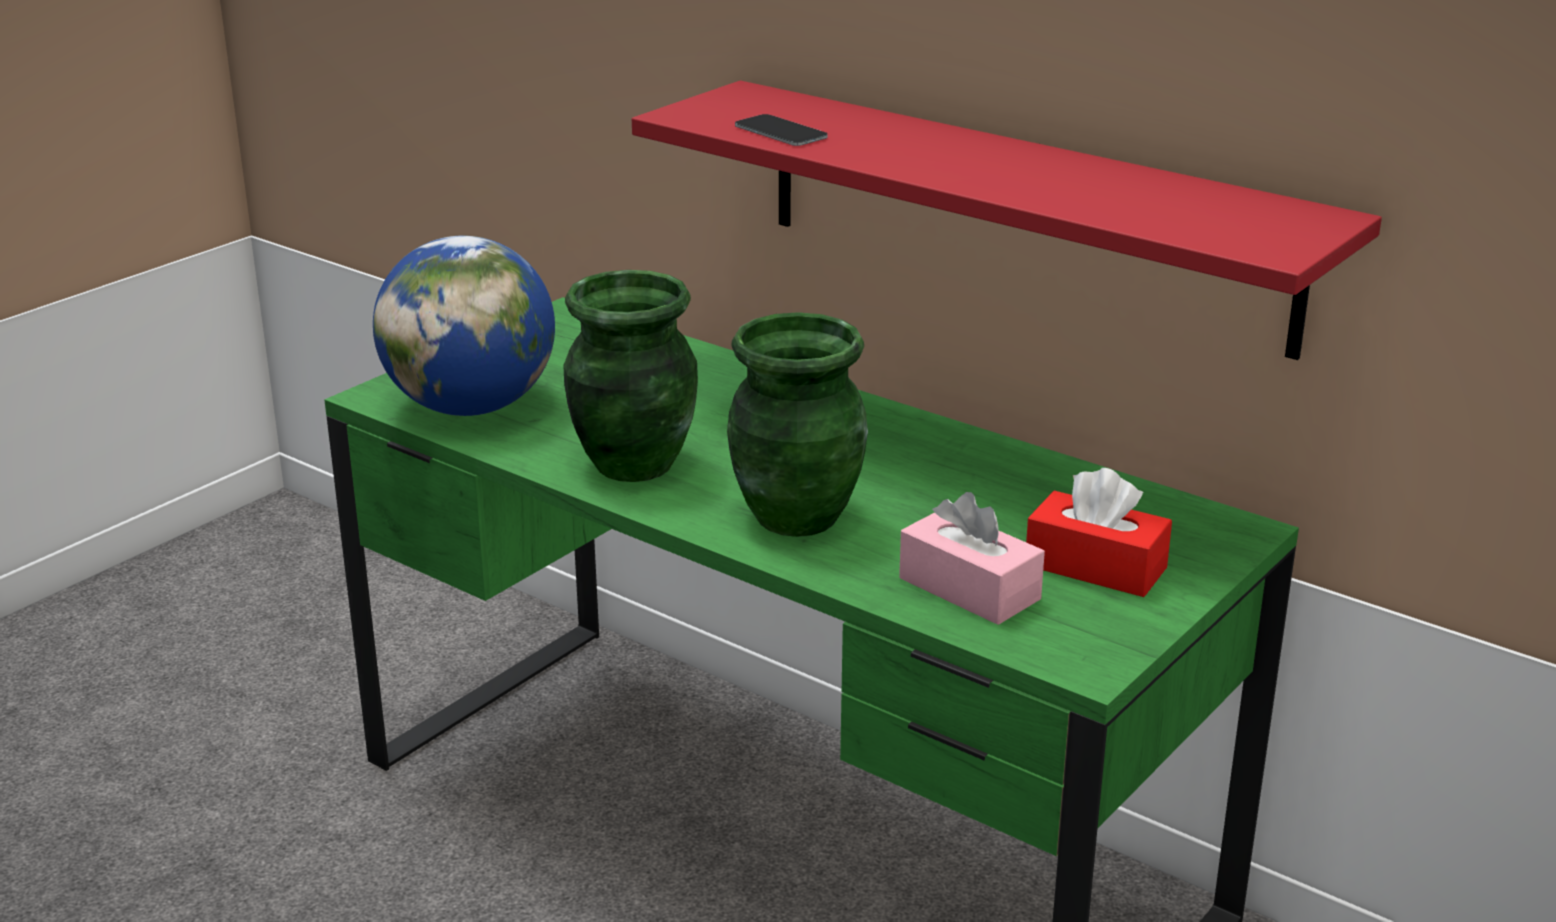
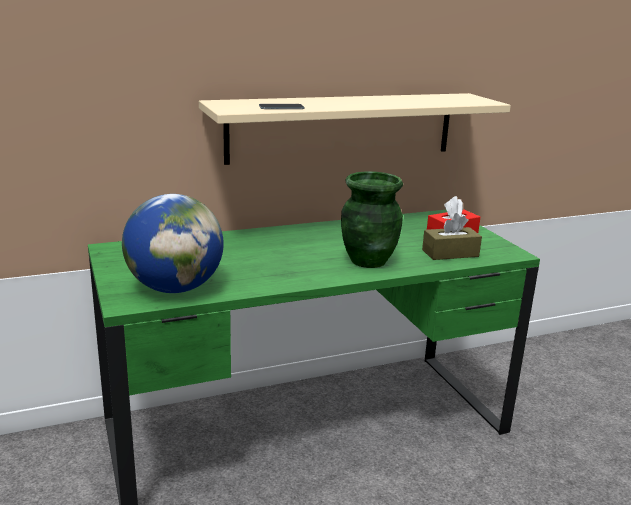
camera: 60 degrees left, 5 degrees down
green vase [563,270,698,482] -> none
red shelf [632,80,1382,360] -> beige shelf [199,93,511,165]
pink tissue box [899,492,1045,625] -> brown tissue box [422,213,482,260]

